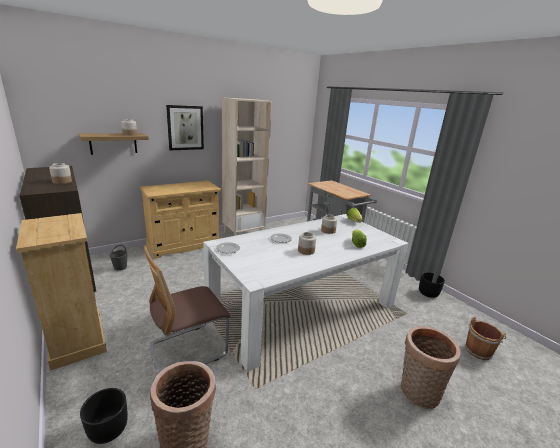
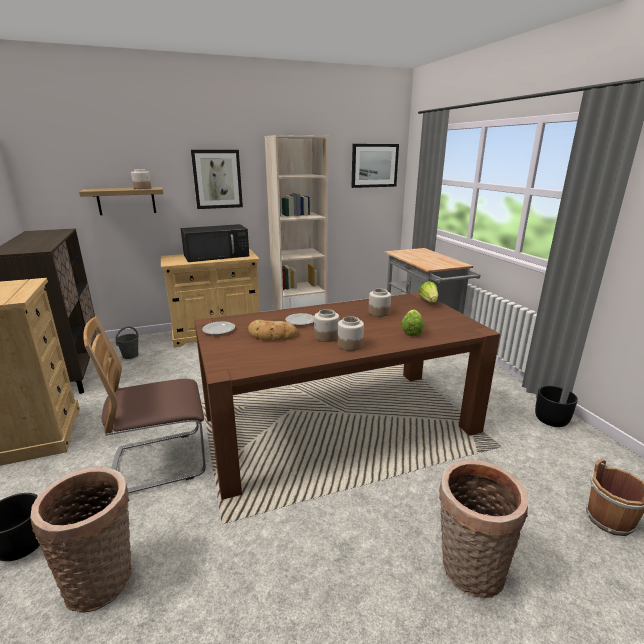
camera: 15 degrees right, 0 degrees up
jar [49,163,72,184] -> jar moved to [337,316,364,351]
white dining table [203,214,409,372] -> brown dining table [194,292,500,500]
none -> black microwave [181,224,249,262]
none -> bread [248,320,297,341]
none -> picture [351,144,399,188]

